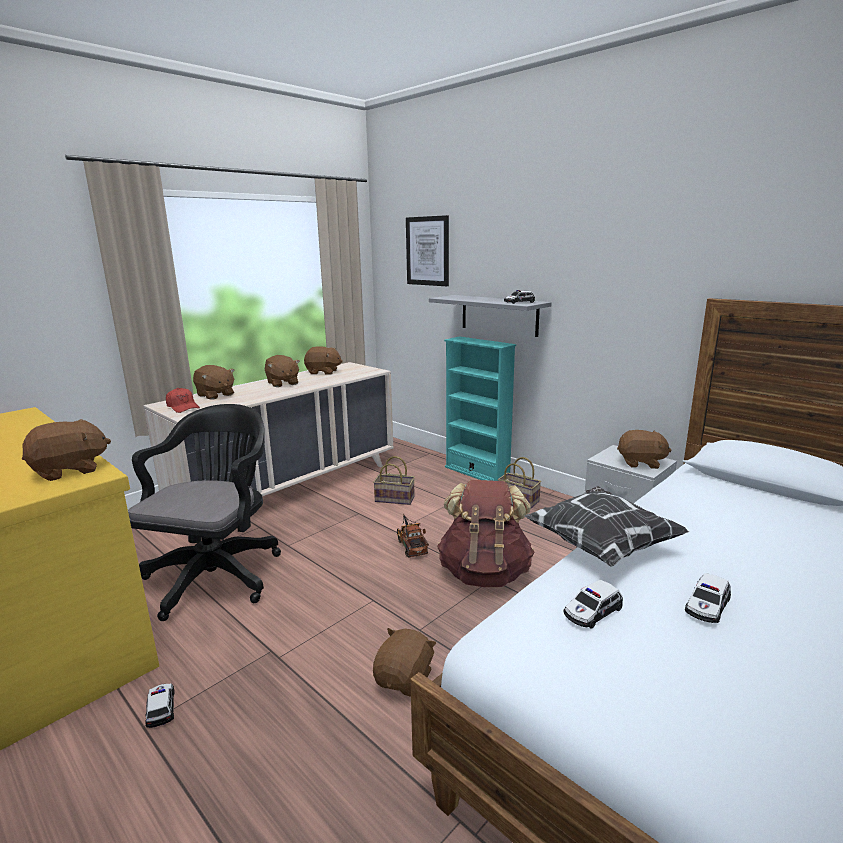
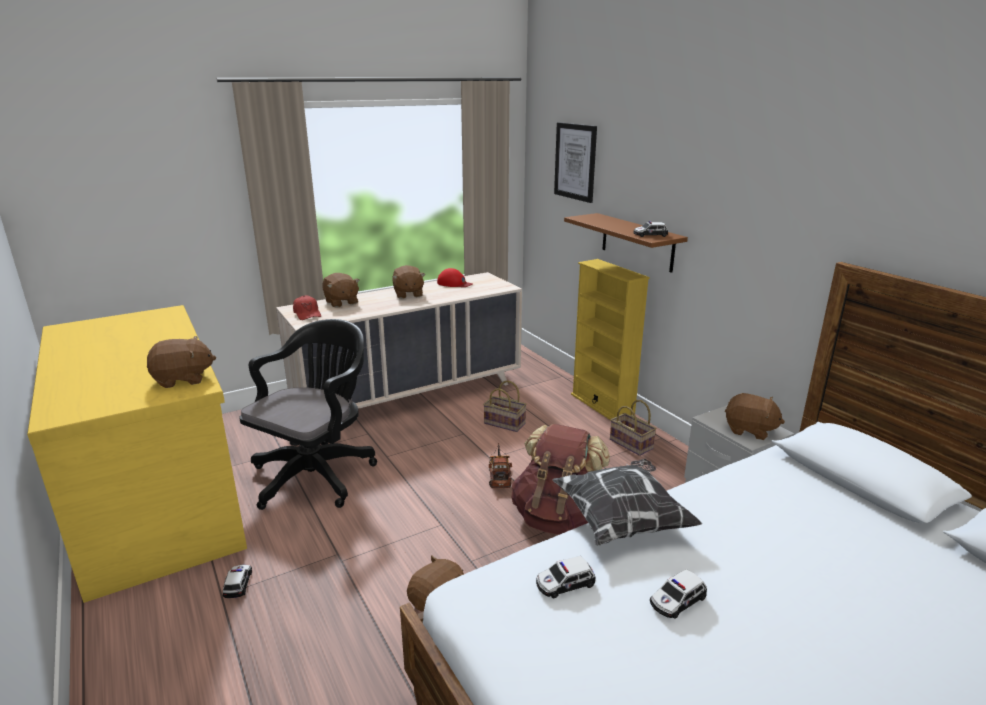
camera: 15 degrees right, 5 degrees up
brown plush toy [304,346,343,375] -> red cap [437,268,472,287]
grey shelf [429,295,552,337] -> brown shelf [564,213,688,273]
turquoise bookcase [444,336,516,481] -> yellow bookcase [571,259,650,420]

